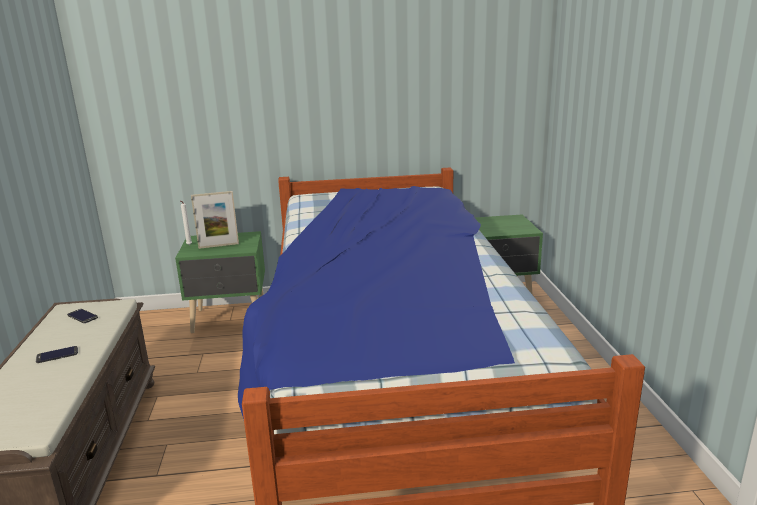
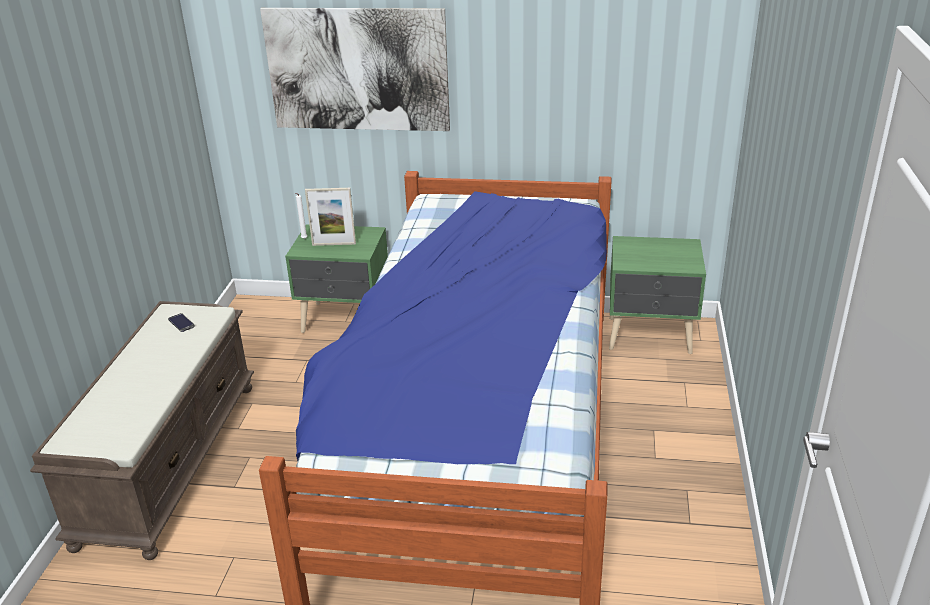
camera: 15 degrees right, 10 degrees up
phone [36,346,78,363] -> none
none -> picture [260,8,450,131]

